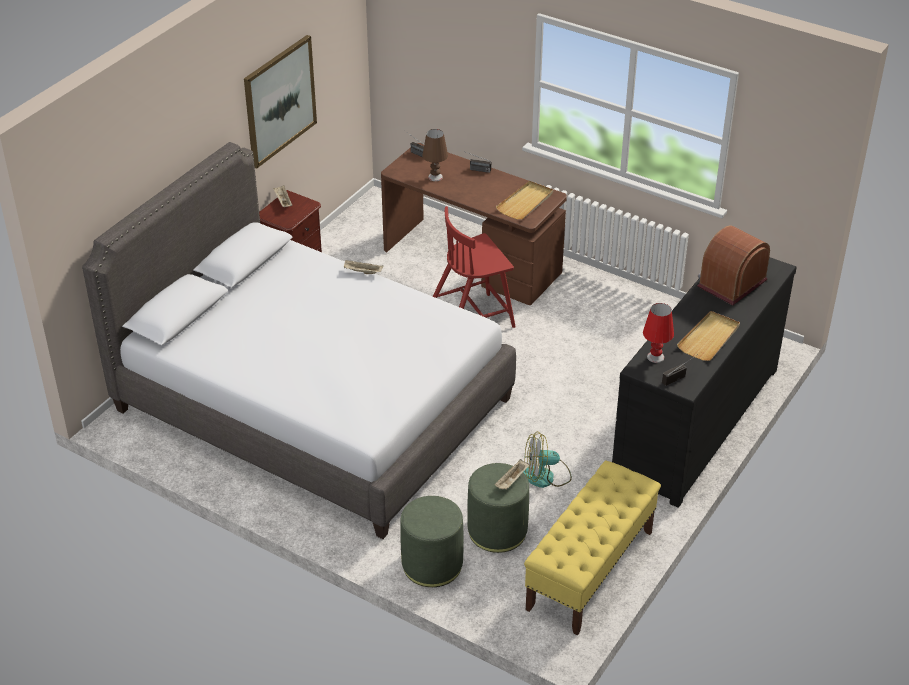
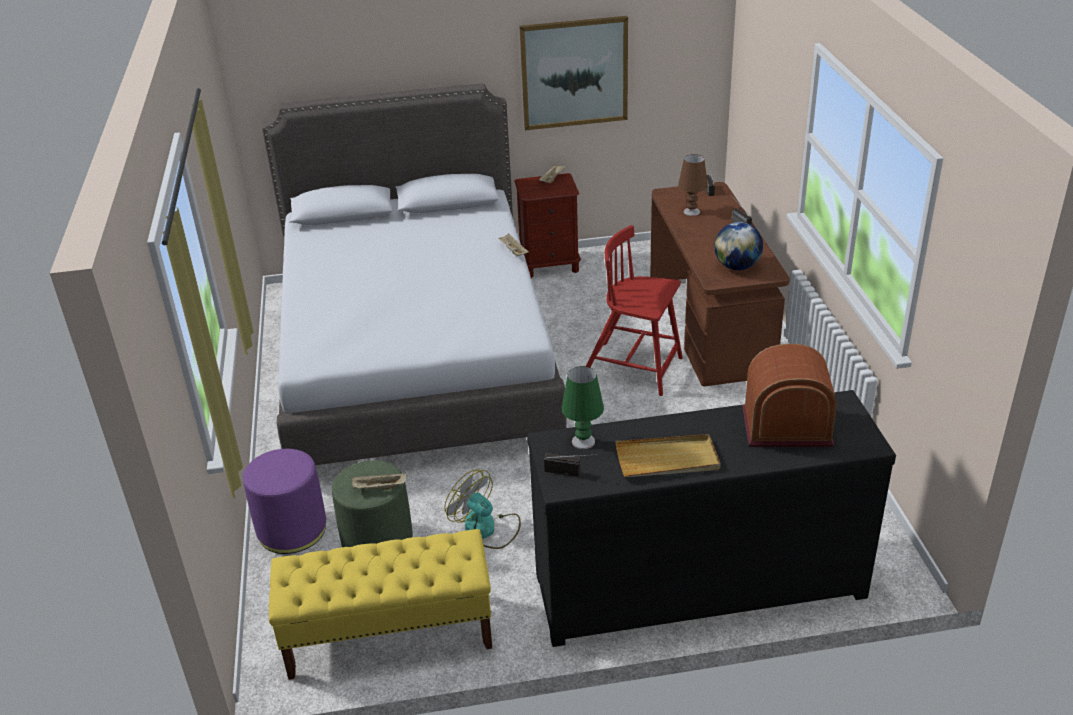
camera: 50 degrees right, 5 degrees down
green ottoman [400,496,464,587] -> purple ottoman [243,449,326,554]
beige tray [496,181,553,220] -> globe [714,222,763,270]
red table lamp [643,303,674,363] -> green table lamp [562,366,604,449]

